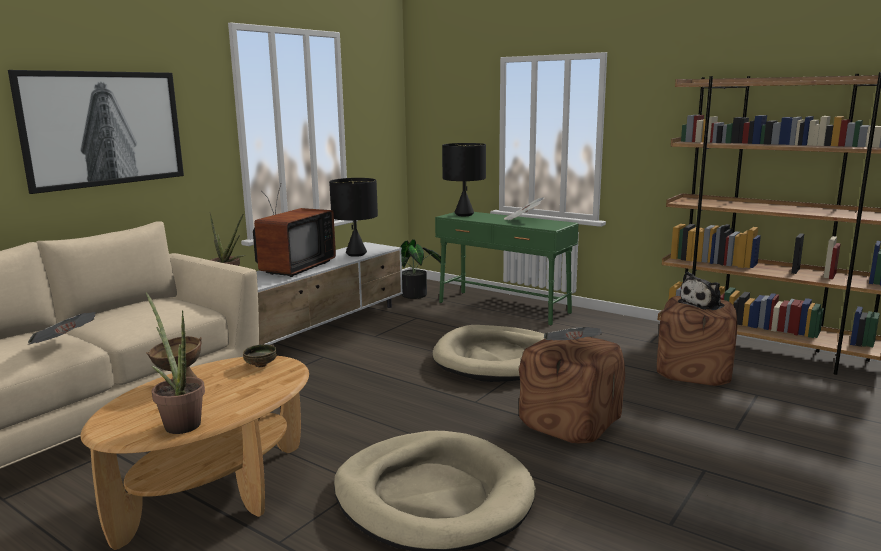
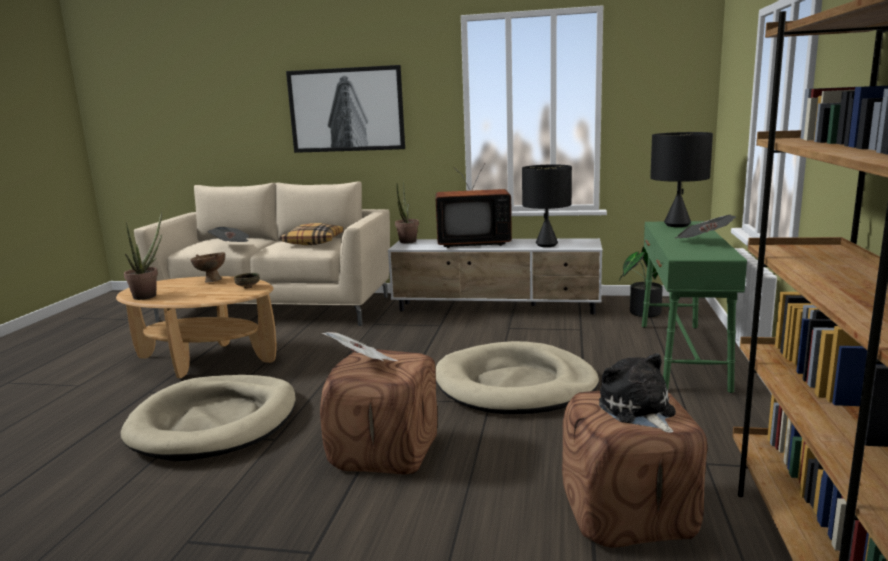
camera: 65 degrees right, 0 degrees up
plush toy [678,272,724,310] -> plush toy turned 45 degrees clockwise [599,353,676,433]
none -> pillow [280,223,344,245]

